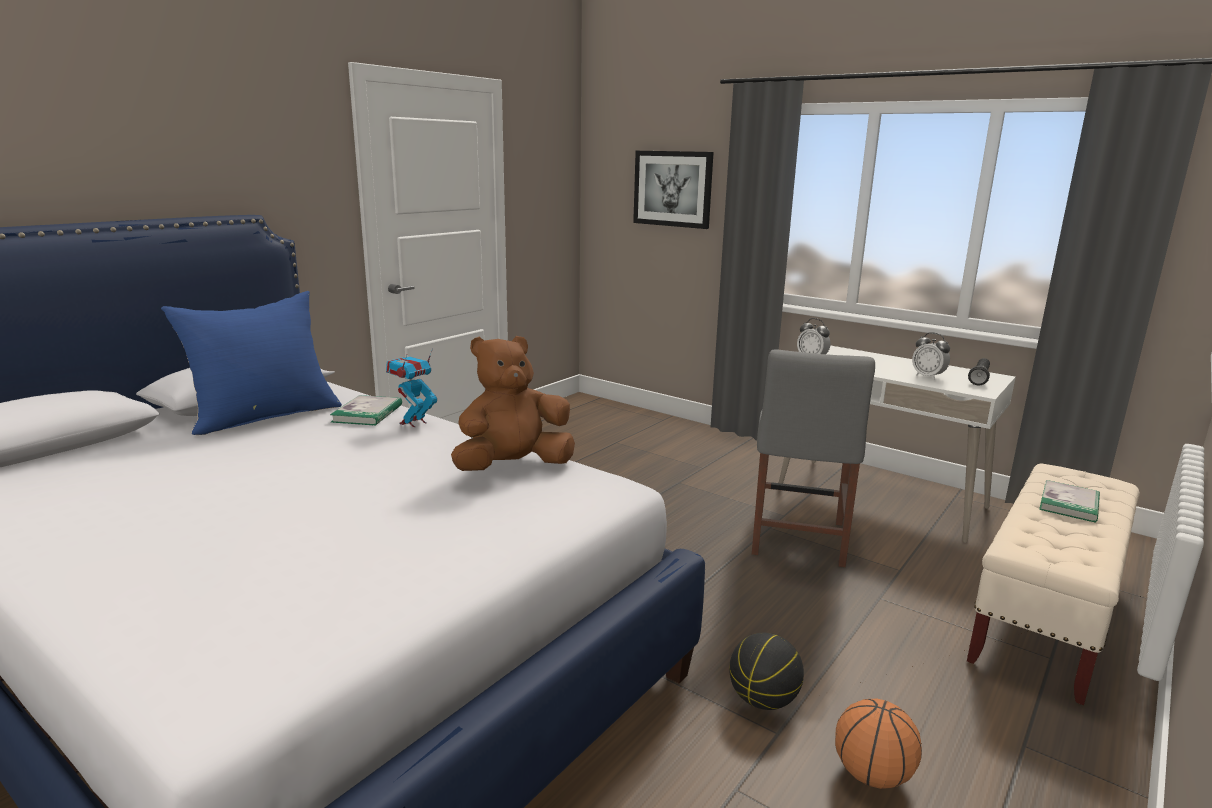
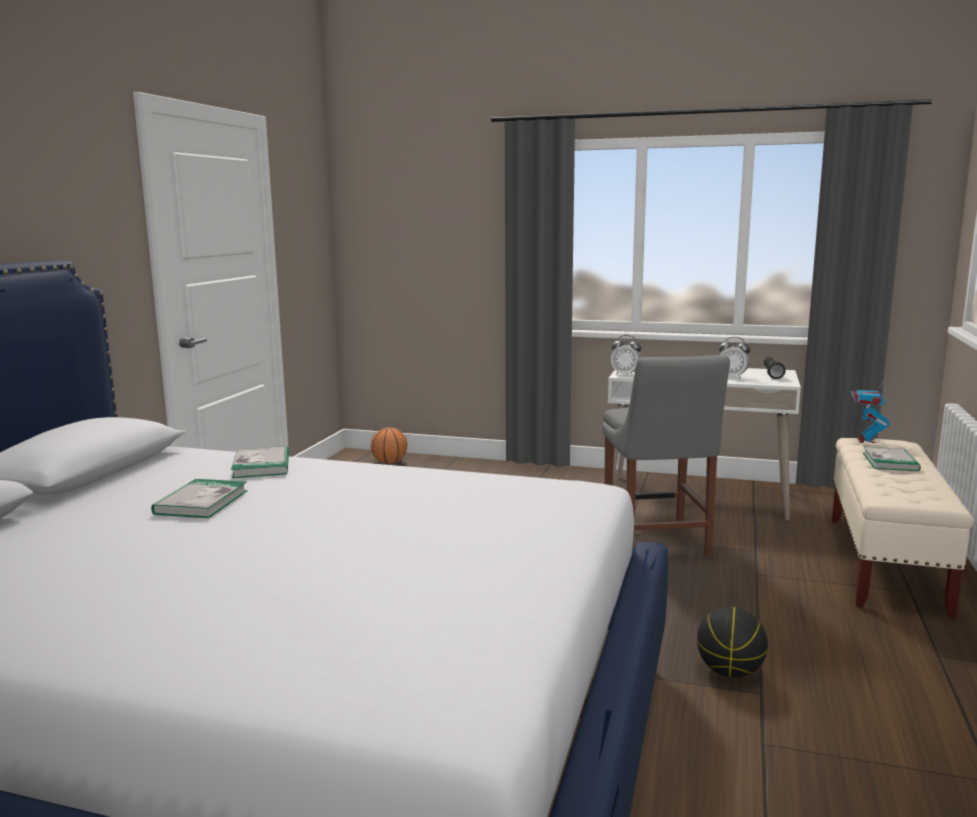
camera: 20 degrees left, 5 degrees down
blue pillow [161,291,342,435] -> none
toy robot [386,348,437,427] -> toy robot moved to [851,381,890,443]
brown plush toy [451,336,575,471] -> none
picture [633,151,714,229] -> none
basketball [835,699,922,789] -> basketball moved to [371,427,407,464]
none -> book [151,479,248,518]

